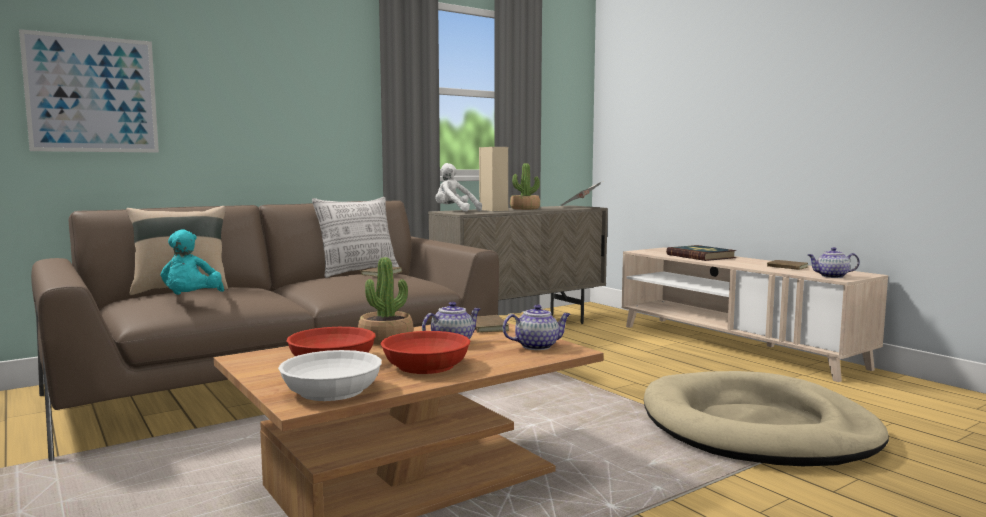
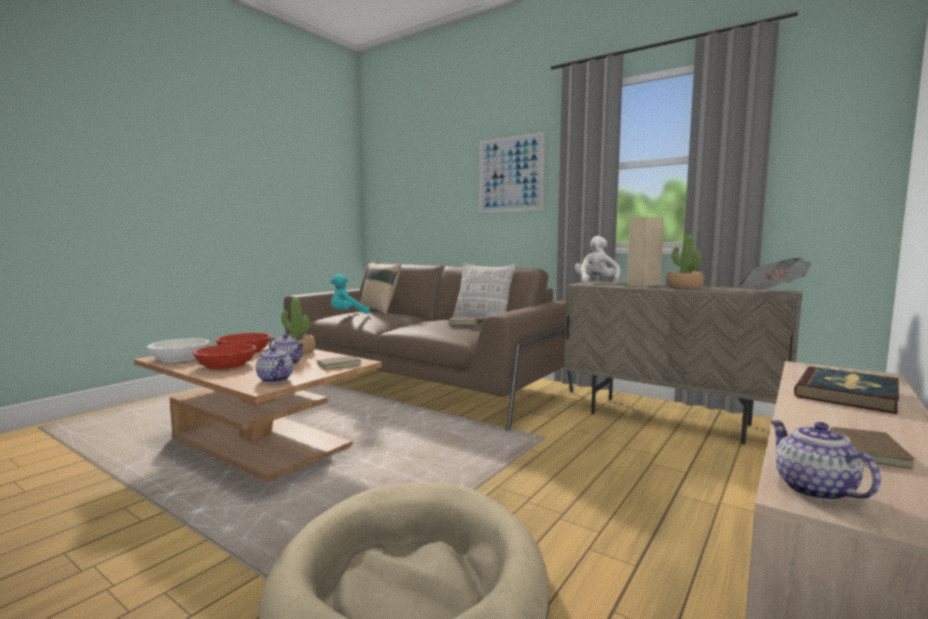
camera: 70 degrees right, 0 degrees up
picture [19,29,159,153] -> picture moved to [480,132,545,213]

